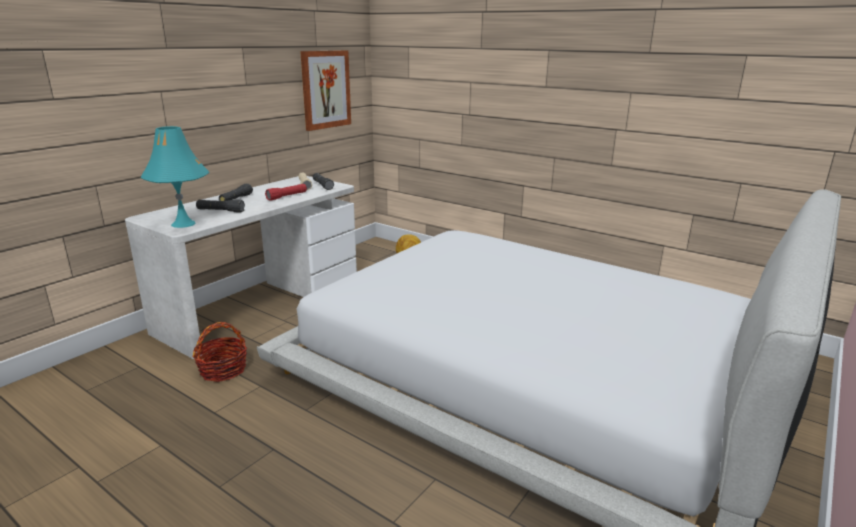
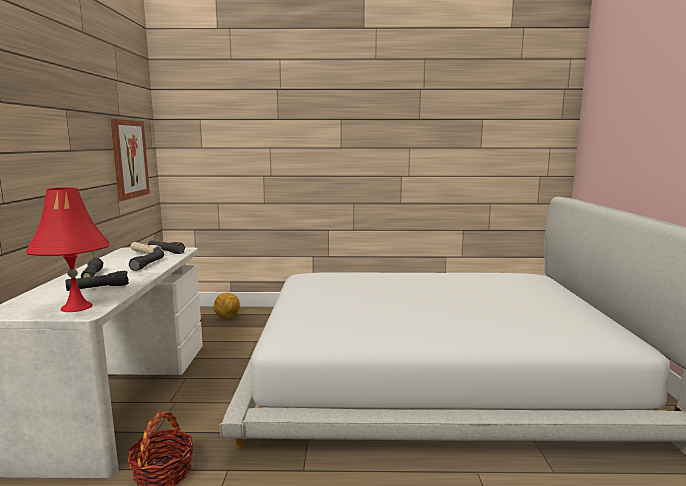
camera: 35 degrees left, 10 degrees down
turquoise table lamp [140,126,209,228] -> red table lamp [26,187,109,312]
red flashlight [265,184,307,201] -> black flashlight [129,250,164,271]

